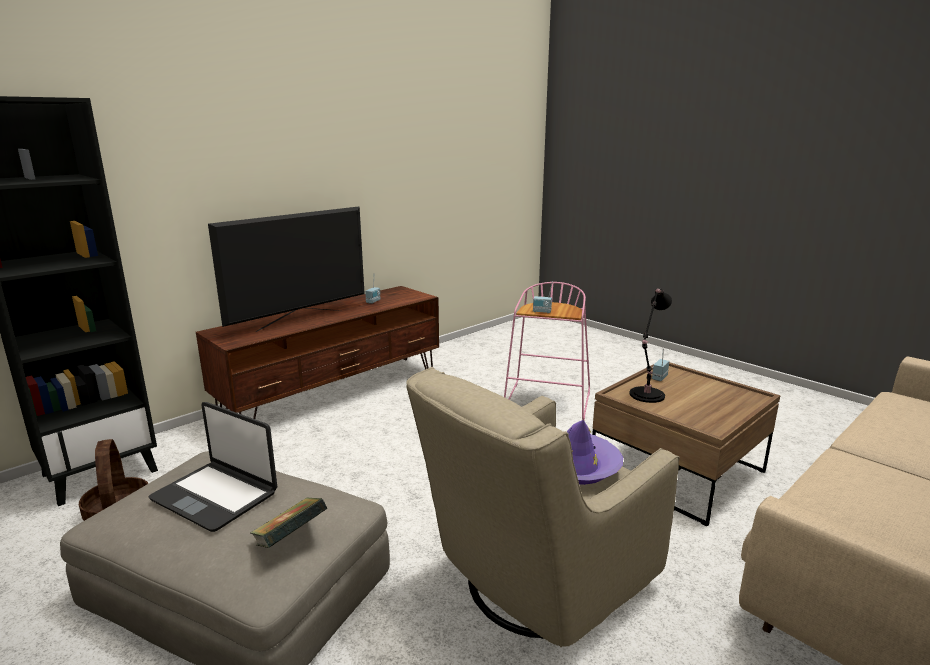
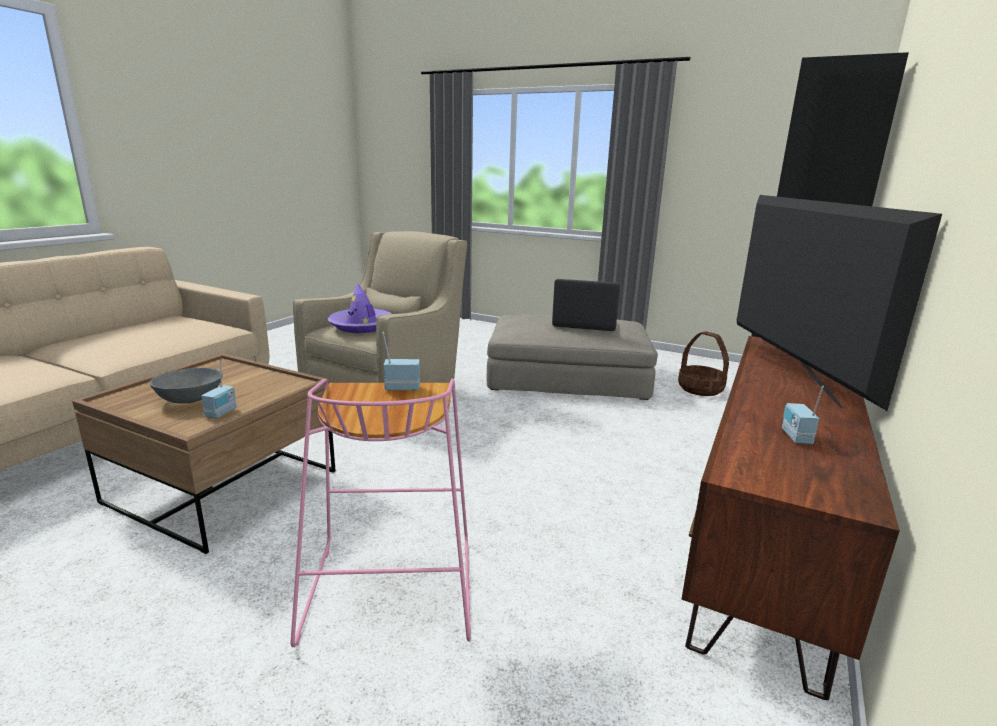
camera: 160 degrees right, 0 degrees up
television [208,206,365,332] -> television turned 150 degrees clockwise [736,195,942,411]
book [250,498,327,548] -> none
black table lamp [630,288,672,403] -> none
none -> grey bowl [149,368,223,404]

